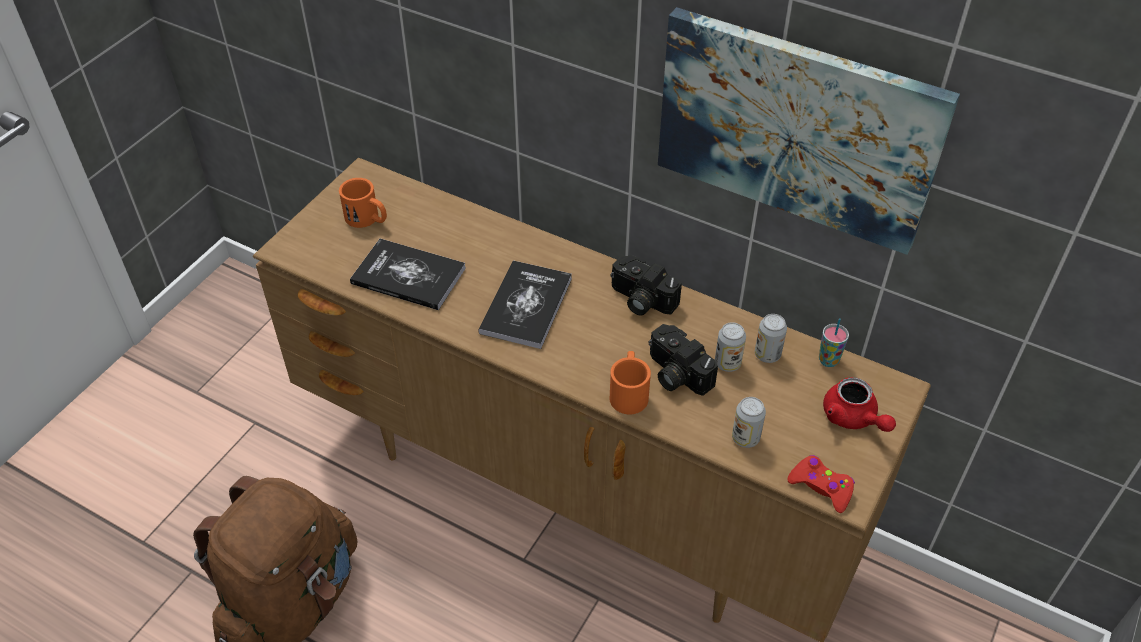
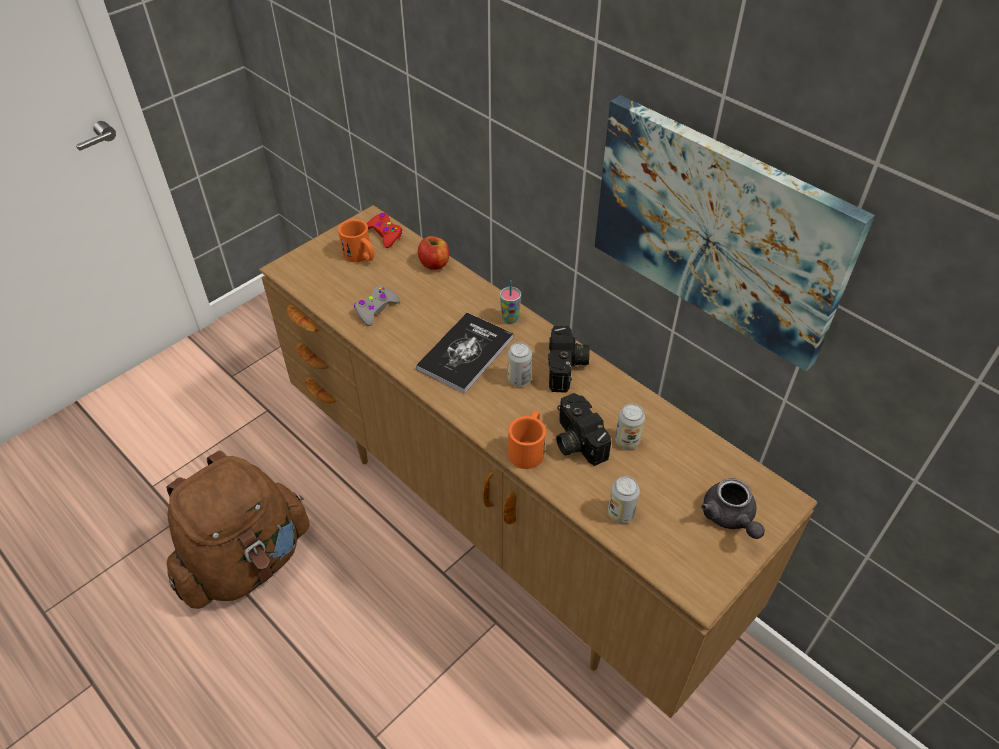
camera: 15 degrees right, 0 degrees up
book [350,239,466,310] -> grey game controller [354,285,400,326]
camera [611,255,682,316] -> camera turned 135 degrees counterclockwise [548,326,590,393]
can [755,314,787,363] -> can moved to [508,342,532,386]
red game controller [787,455,855,513] -> red game controller moved to [367,213,402,248]
cup [819,318,849,367] -> cup moved to [500,280,521,324]
red teapot [823,377,896,432] -> grey teapot [701,478,765,539]
none -> apple [418,236,449,270]

